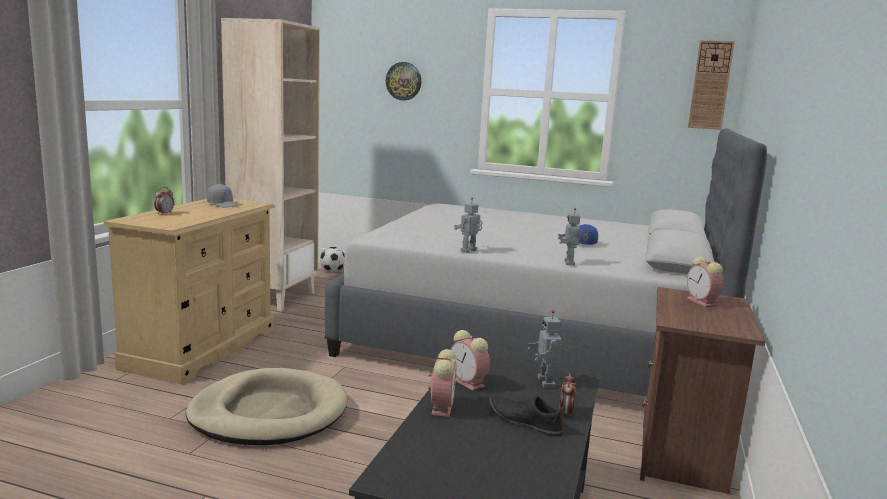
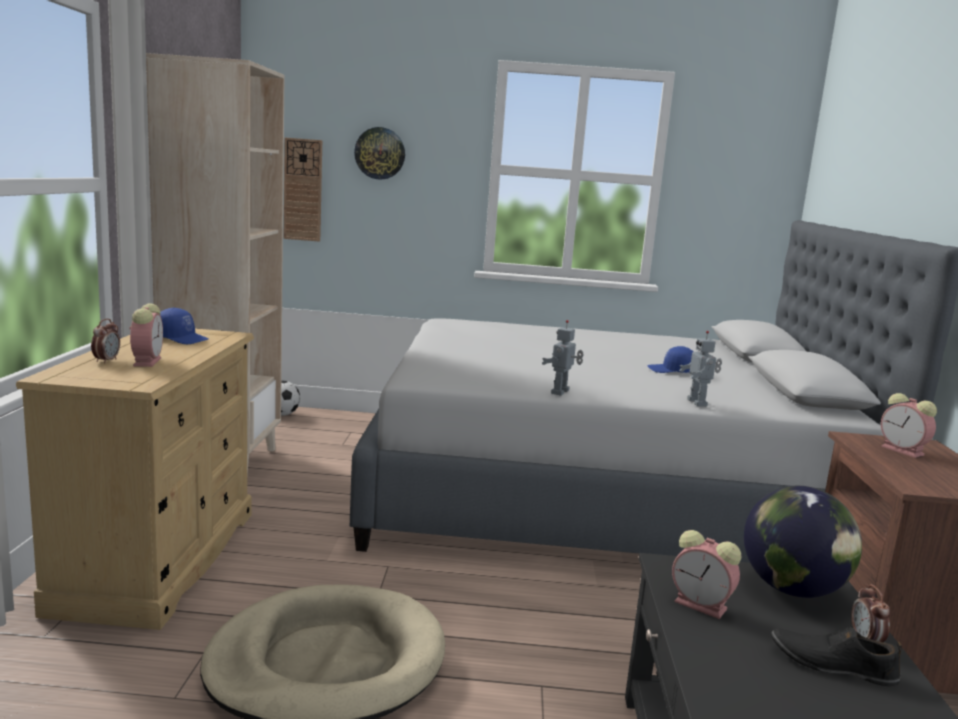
camera: 15 degrees left, 0 degrees up
grey cap [207,184,239,208] -> blue cap [160,307,209,344]
alarm clock [428,349,457,417] -> alarm clock moved to [129,303,163,367]
toy robot [528,310,570,388] -> globe [744,486,862,598]
wall clock [688,40,735,130] -> wall clock moved to [284,138,322,242]

